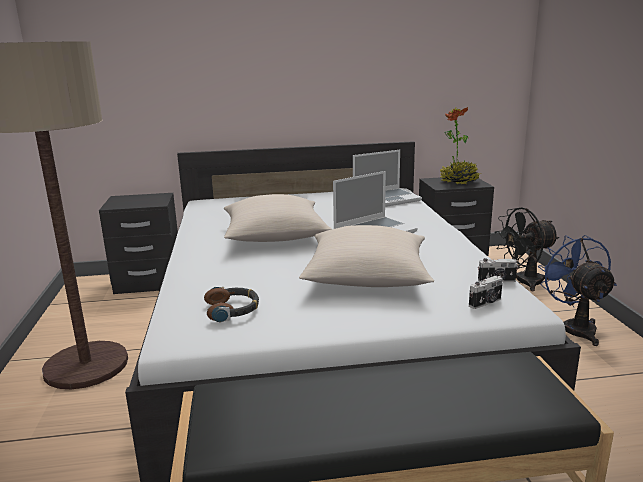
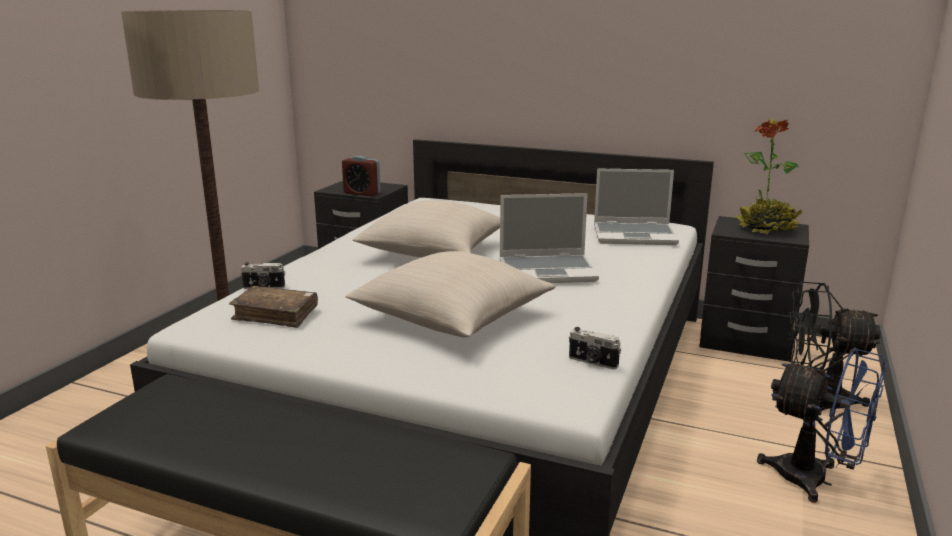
camera: 30 degrees right, 0 degrees up
headphones [204,287,259,323] -> brown book [229,286,318,328]
camera [469,276,503,309] -> camera moved to [240,262,285,289]
blue fan [538,235,617,346] -> blue fan turned 105 degrees clockwise [757,348,887,503]
none -> alarm clock [342,156,381,196]

